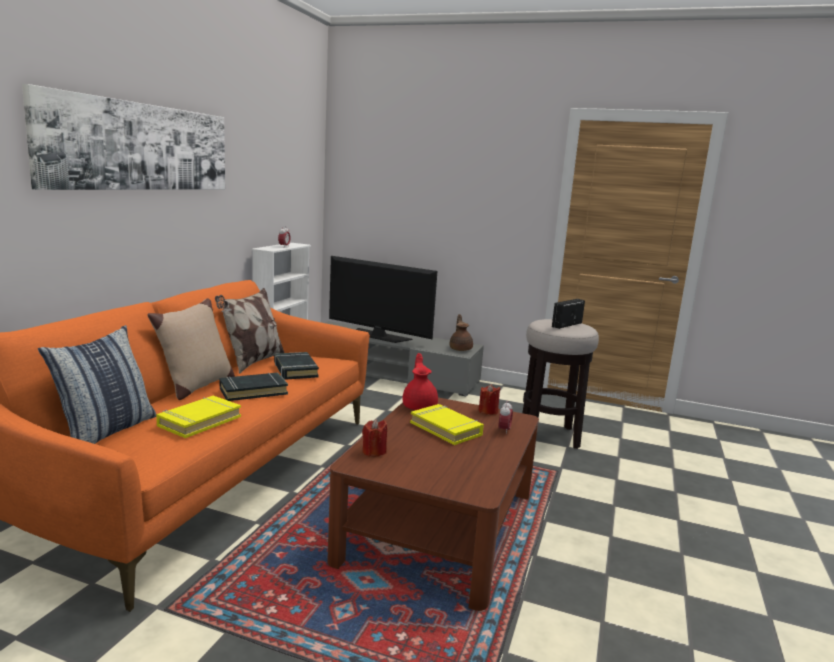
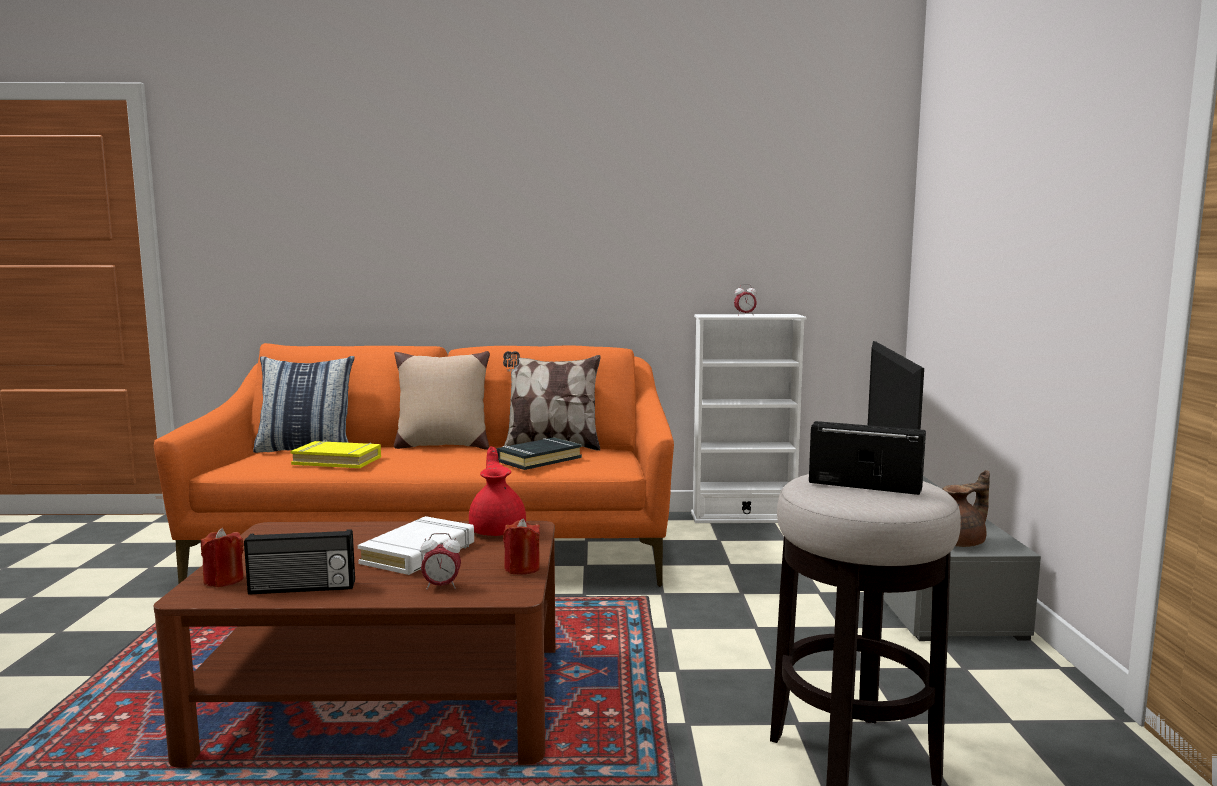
camera: 70 degrees right, 5 degrees down
picture [22,84,225,190] -> none
black book [219,372,288,401] -> none
red candle [362,419,387,457] -> red candle moved to [201,528,244,587]
red teapot [402,353,438,410] -> red teapot turned 75 degrees counterclockwise [469,447,526,536]
yellow book [410,404,484,445] -> white book [358,516,474,575]
none -> radio [244,529,355,595]

